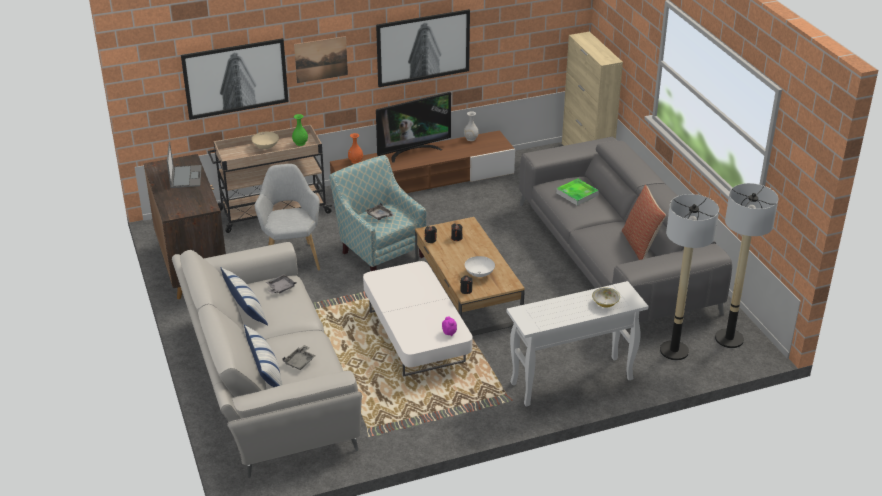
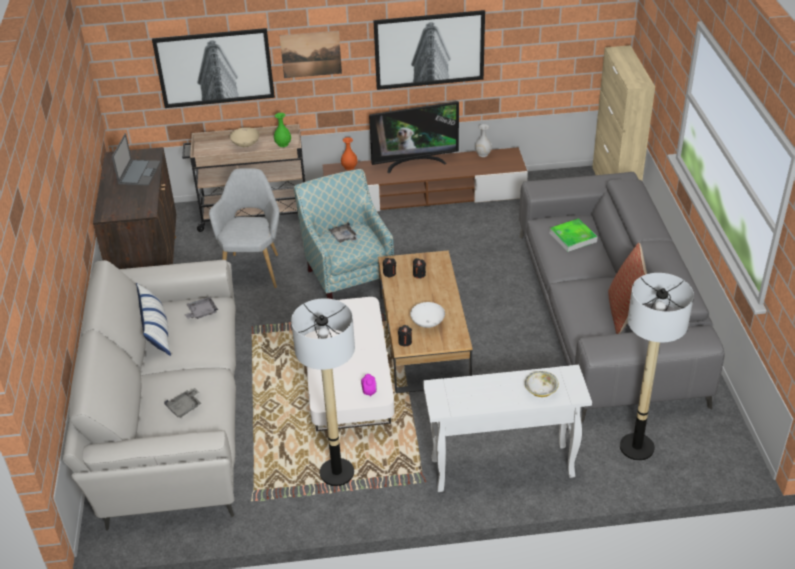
camera: 15 degrees right, 5 degrees up
pillow [244,325,283,387] -> none
floor lamp [715,183,778,348] -> floor lamp moved to [291,298,355,486]

